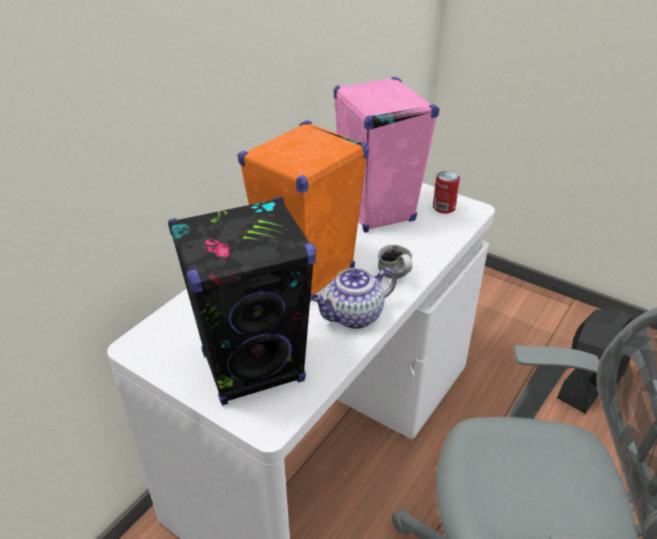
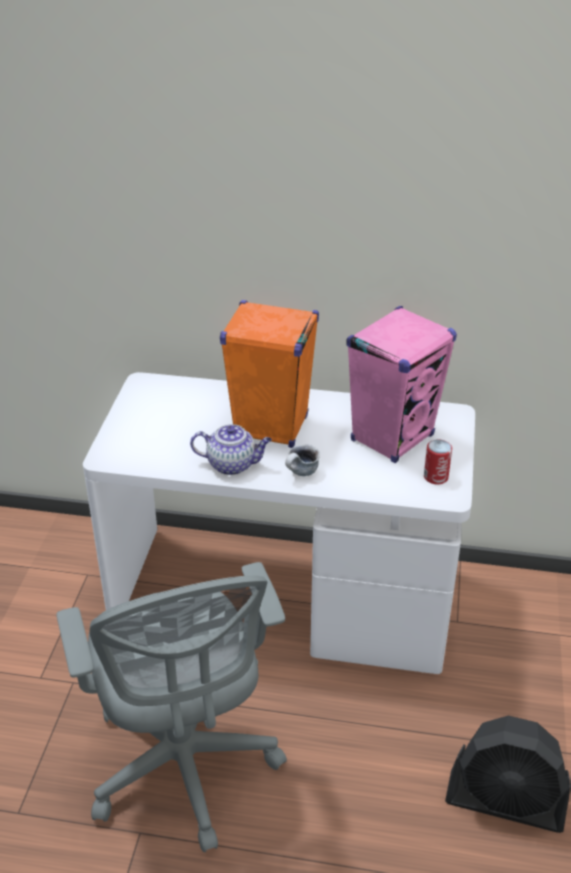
camera: 65 degrees right, 0 degrees up
black speaker [168,197,316,405] -> none
teapot [311,268,396,329] -> teapot turned 150 degrees clockwise [190,424,272,475]

